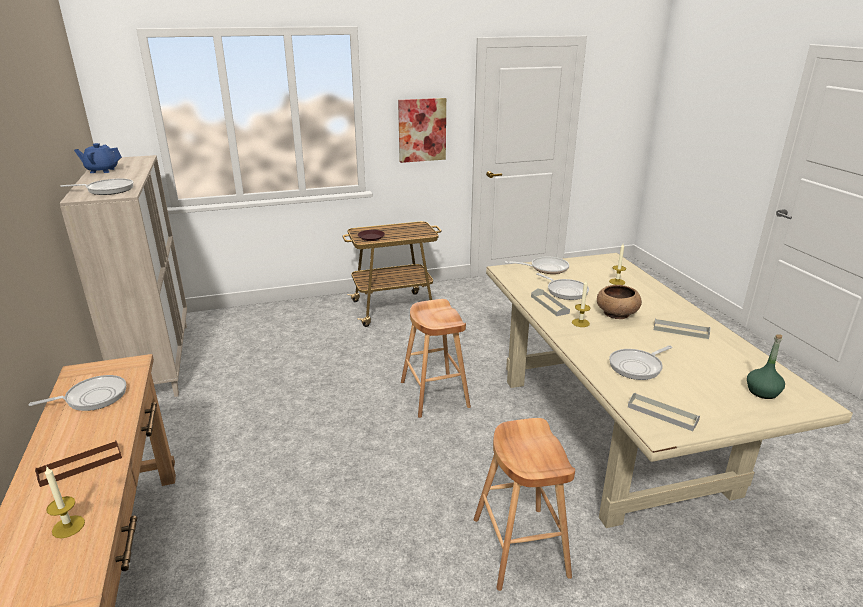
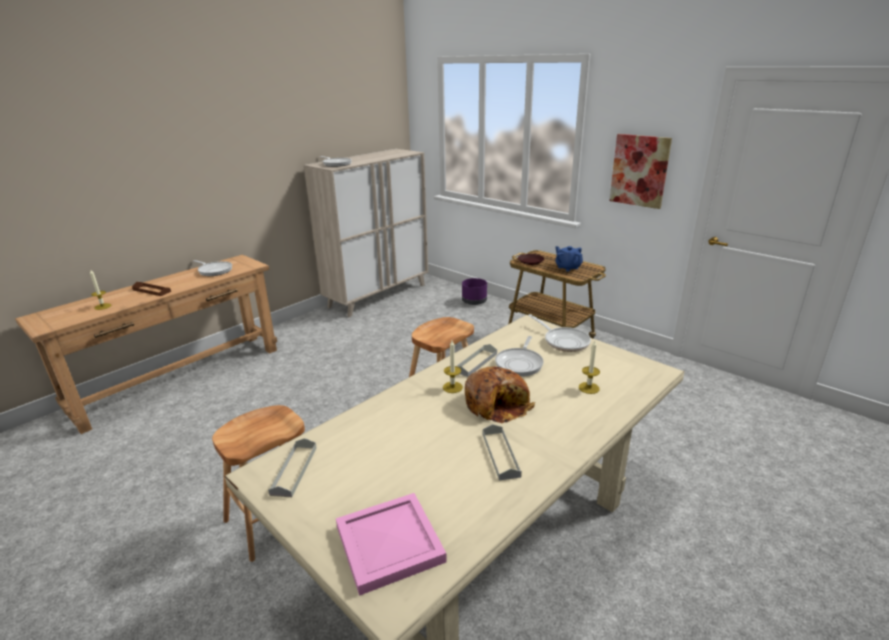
camera: 60 degrees right, 0 degrees up
blue teapot [74,143,122,173] -> blue teapot moved to [555,246,583,272]
brown bowl [597,285,642,319] -> bread [465,366,535,423]
frying pan [609,345,672,380] -> none
green bottle [747,334,785,399] -> pink tray [336,493,447,596]
none -> purple planter [462,278,487,305]

